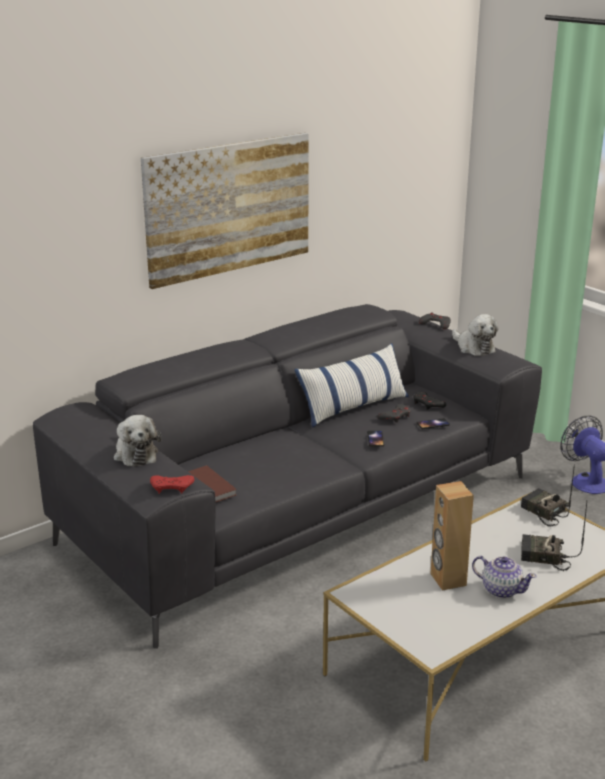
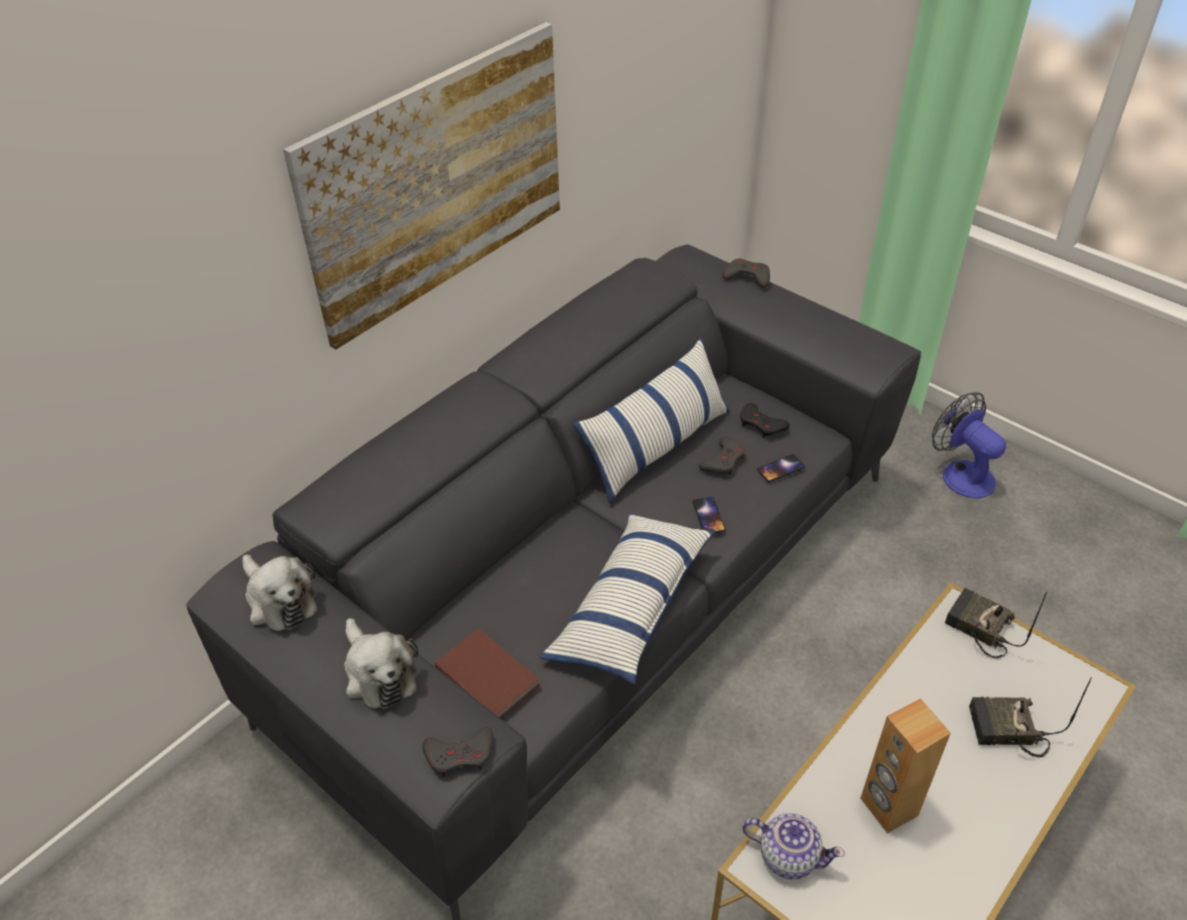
camera: 10 degrees left, 20 degrees up
red game controller [150,475,194,494] -> grey game controller [422,727,494,777]
plush toy [452,314,499,356] -> plush toy moved to [242,555,317,631]
teapot [472,556,537,598] -> teapot moved to [742,813,845,879]
none -> pillow [540,513,716,684]

